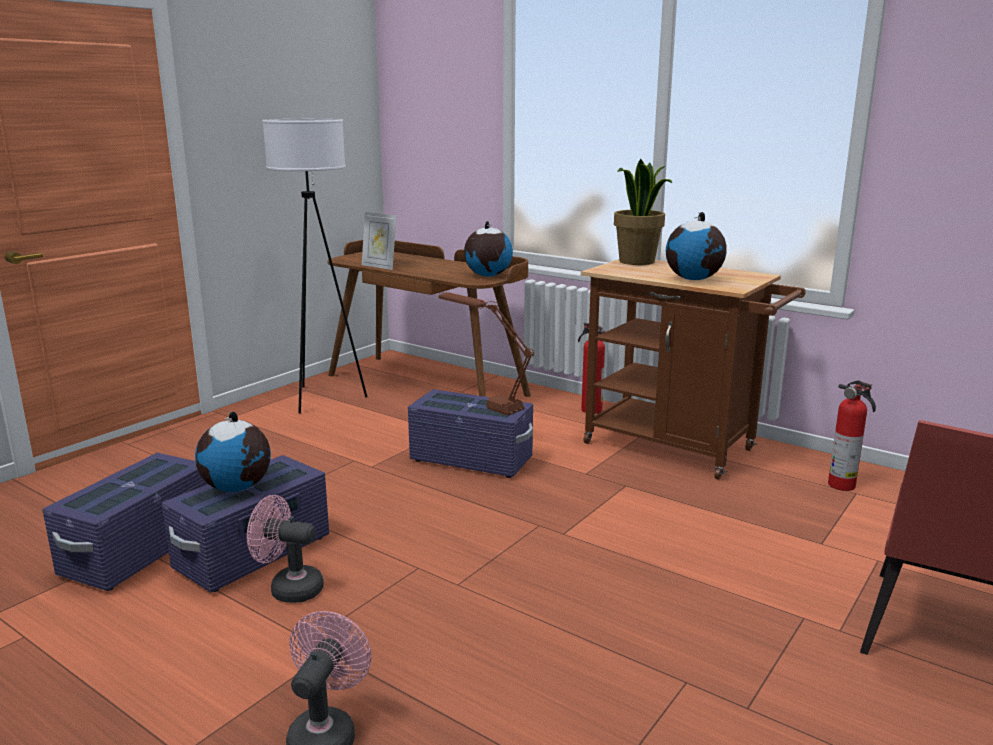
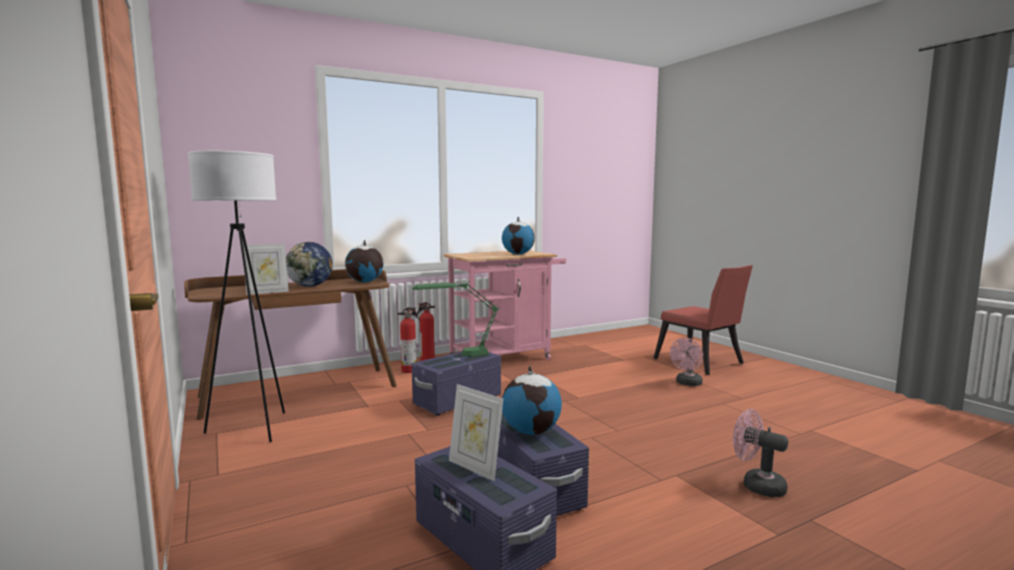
camera: 65 degrees left, 10 degrees down
pink fan [247,495,324,603] -> pink fan moved to [670,338,703,386]
brown table lamp [438,292,534,416] -> green table lamp [412,281,500,357]
brown cart [581,259,806,480] -> pink cart [443,251,566,360]
potted plant [614,159,672,265] -> none
fire extinguisher [828,380,876,491] -> fire extinguisher moved to [398,307,420,373]
none -> globe [286,242,333,287]
none -> picture frame [449,384,503,481]

